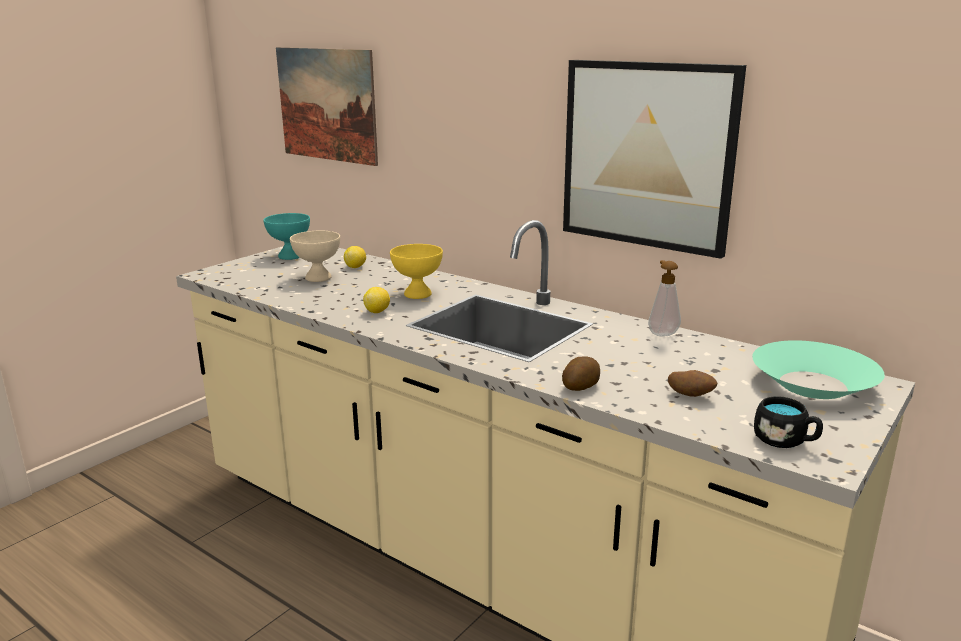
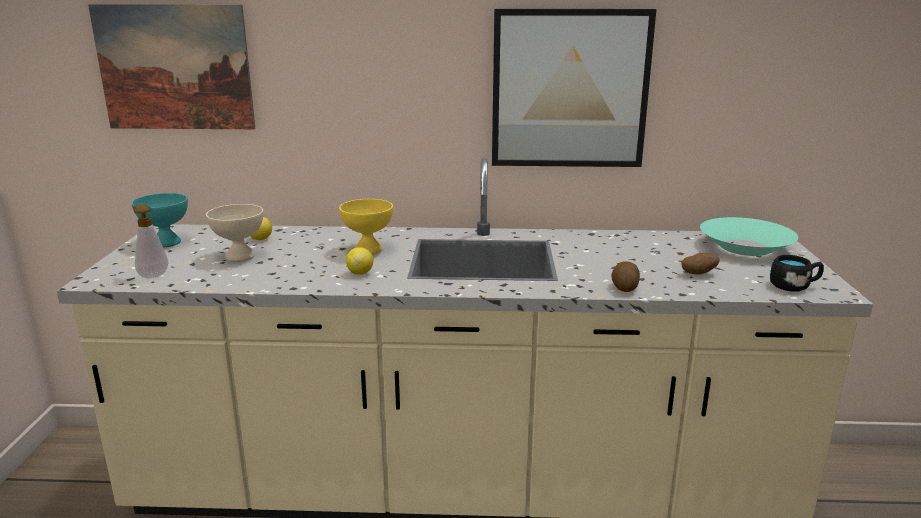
camera: 35 degrees left, 0 degrees up
soap dispenser [648,260,681,336] -> soap dispenser moved to [133,205,169,278]

